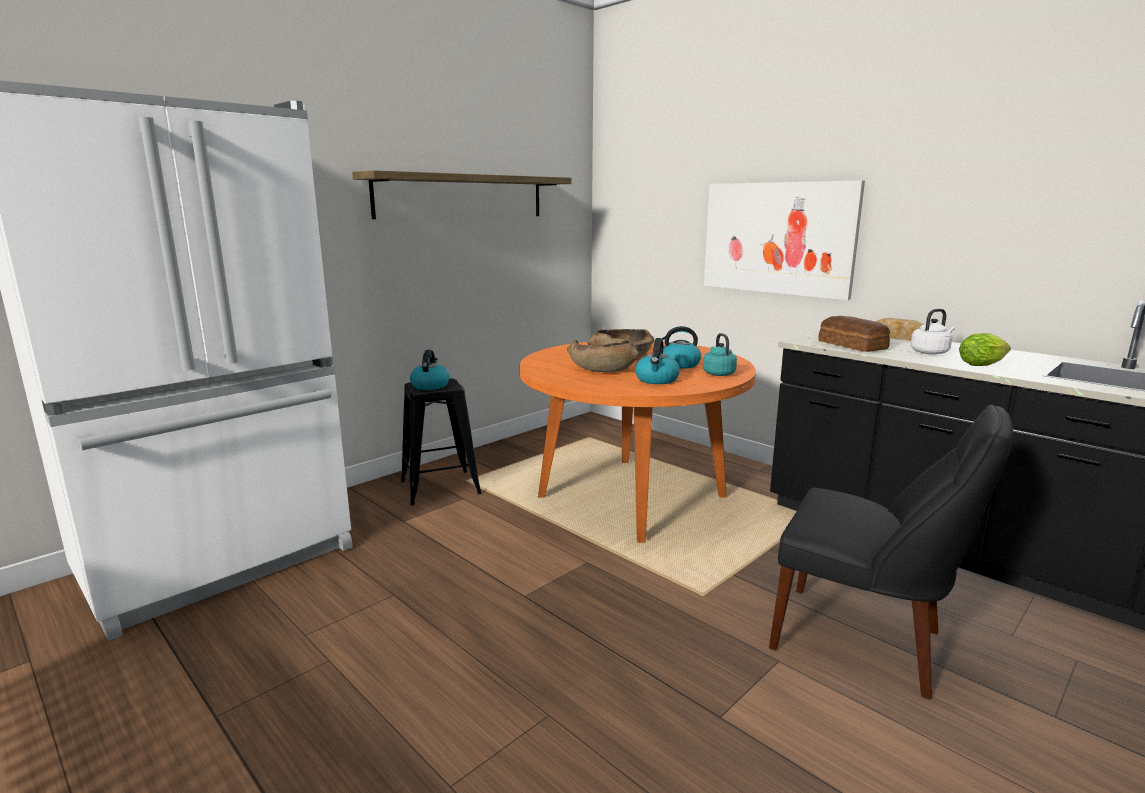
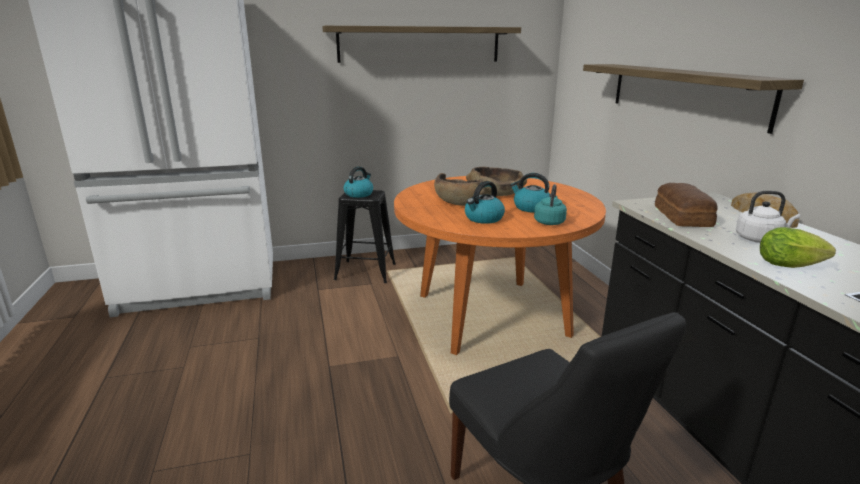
camera: 30 degrees right, 5 degrees up
picture [704,180,865,300] -> shelf [583,64,804,134]

